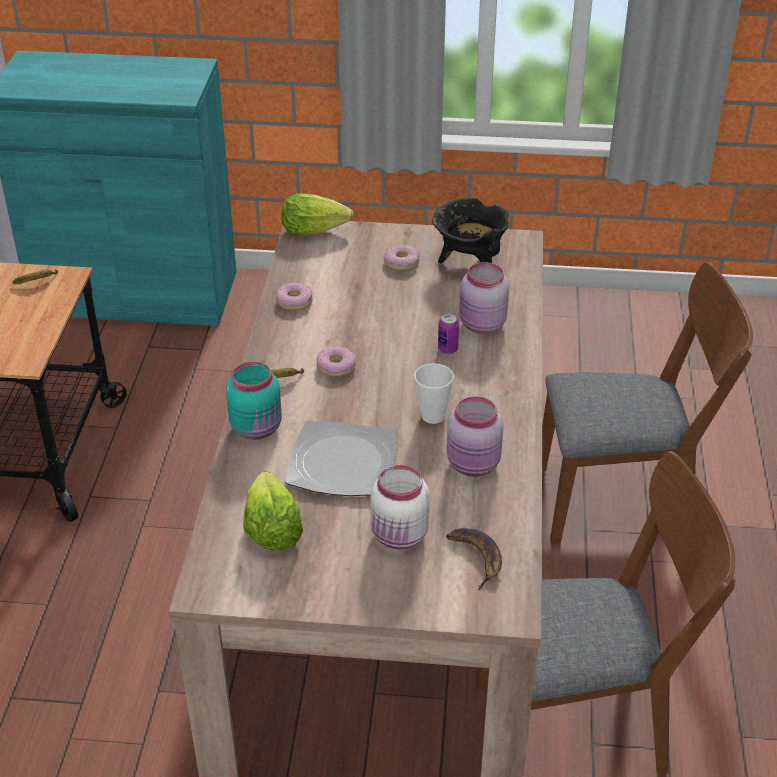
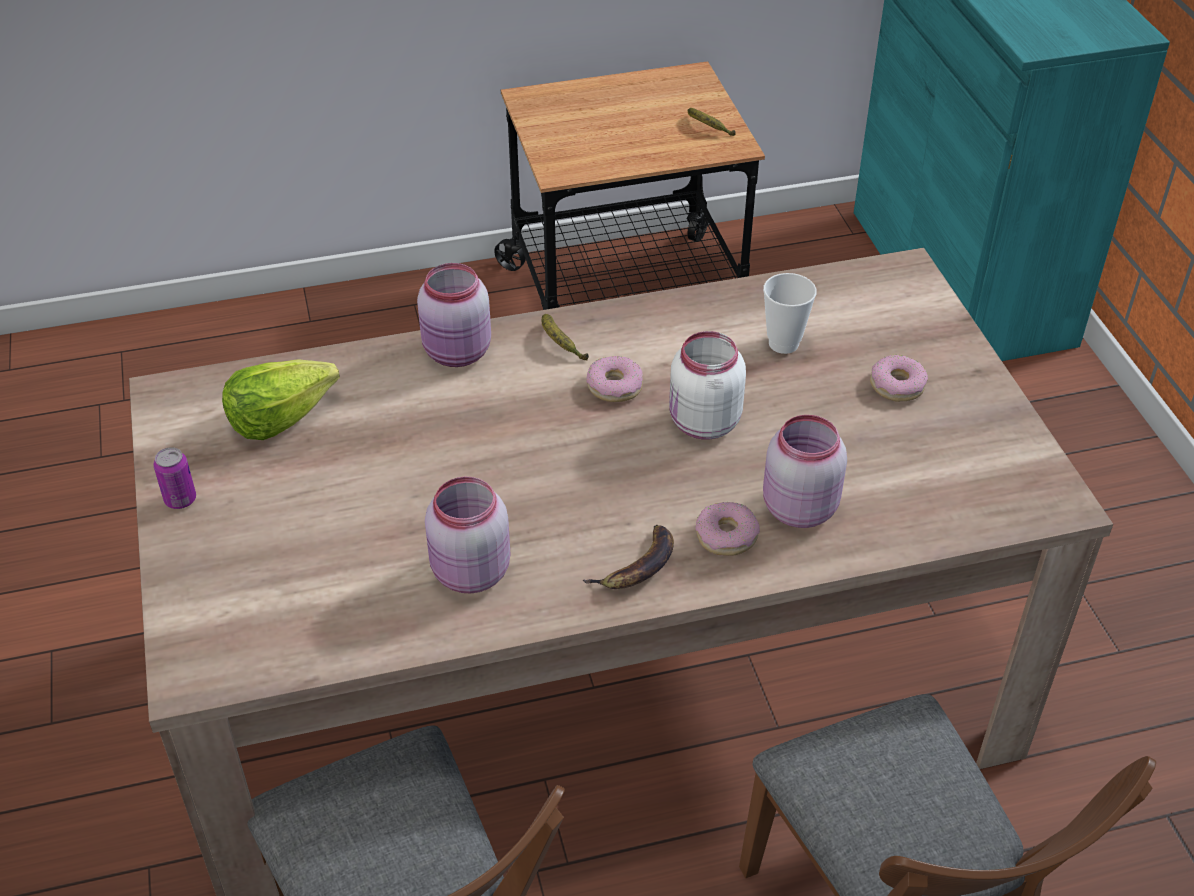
camera: 70 degrees right, 5 degrees up
turquoise jar [226,361,282,440] -> pink jar [417,263,491,367]
donut [276,283,313,311] -> donut moved to [696,502,760,556]
lettuce [281,193,353,236] -> none
plate [285,420,397,496] -> none
white jar [370,465,430,550] -> white jar moved to [669,331,746,440]
cup [414,363,454,424] -> cup moved to [763,273,817,354]
black cooking pot [432,198,509,264] -> none
can [438,313,459,354] -> can moved to [154,447,196,509]
banana [446,528,502,590] -> banana moved to [583,525,674,589]

